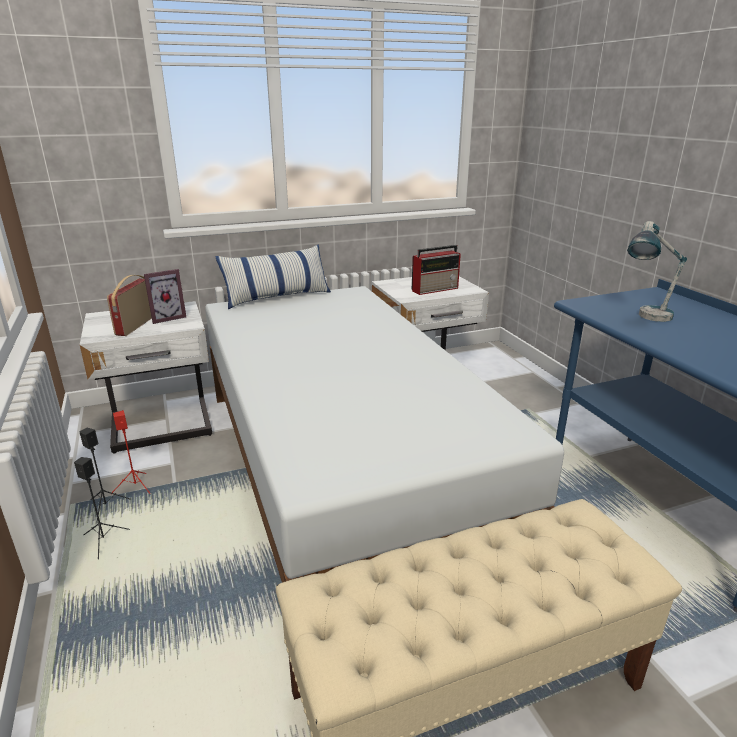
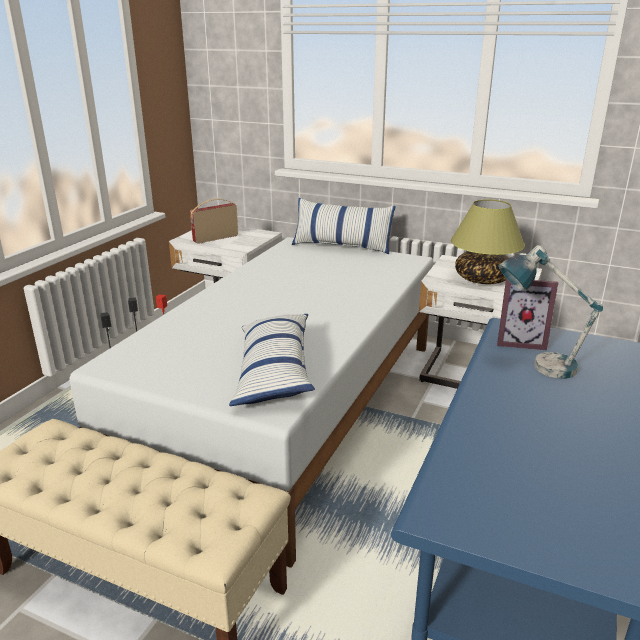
camera: 45 degrees right, 0 degrees up
picture frame [144,269,186,324] -> picture frame moved to [497,278,558,350]
radio [412,245,461,295] -> table lamp [451,199,525,284]
none -> pillow [229,314,315,406]

